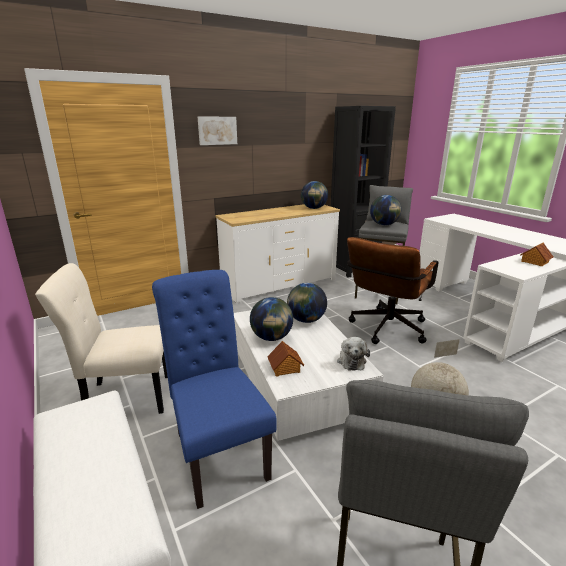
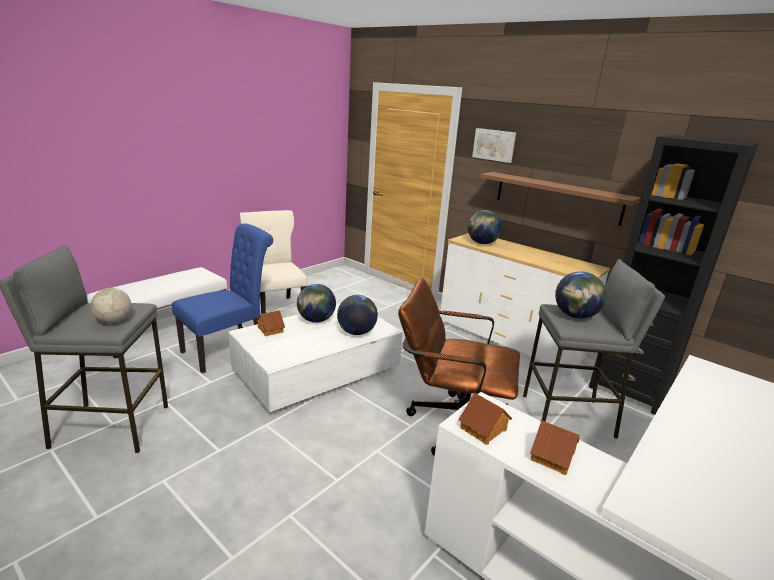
camera: 70 degrees right, 0 degrees up
globe [301,181,328,209] -> globe moved to [468,210,502,244]
plush toy [337,337,370,371] -> none
none -> toy house [458,393,512,445]
none -> shelf [480,172,640,226]

